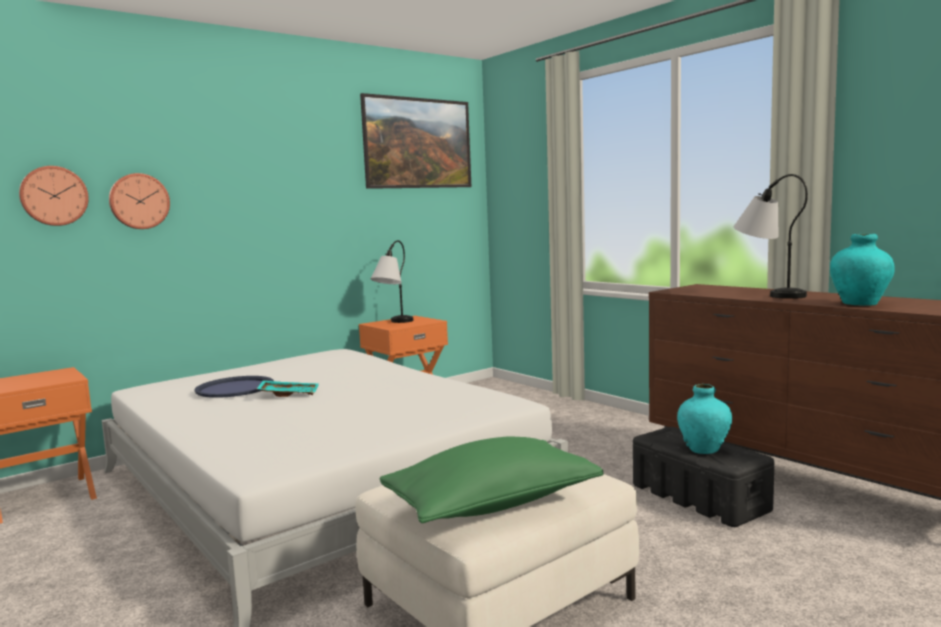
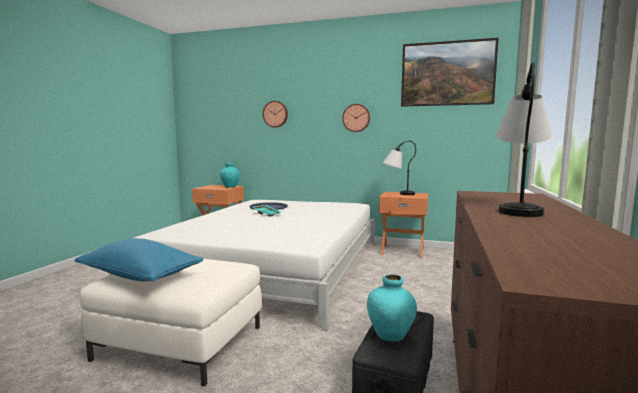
camera: 55 degrees right, 0 degrees up
wall clock [19,166,89,226] -> wall clock moved to [342,104,370,132]
green pillow [379,436,604,523] -> blue pillow [75,238,203,282]
turquoise vase [830,234,895,306] -> turquoise vase moved to [220,163,240,188]

